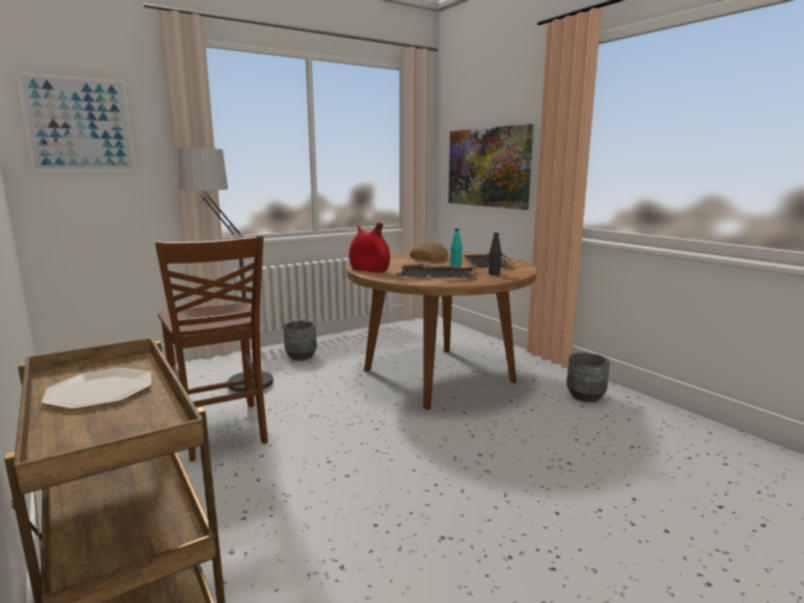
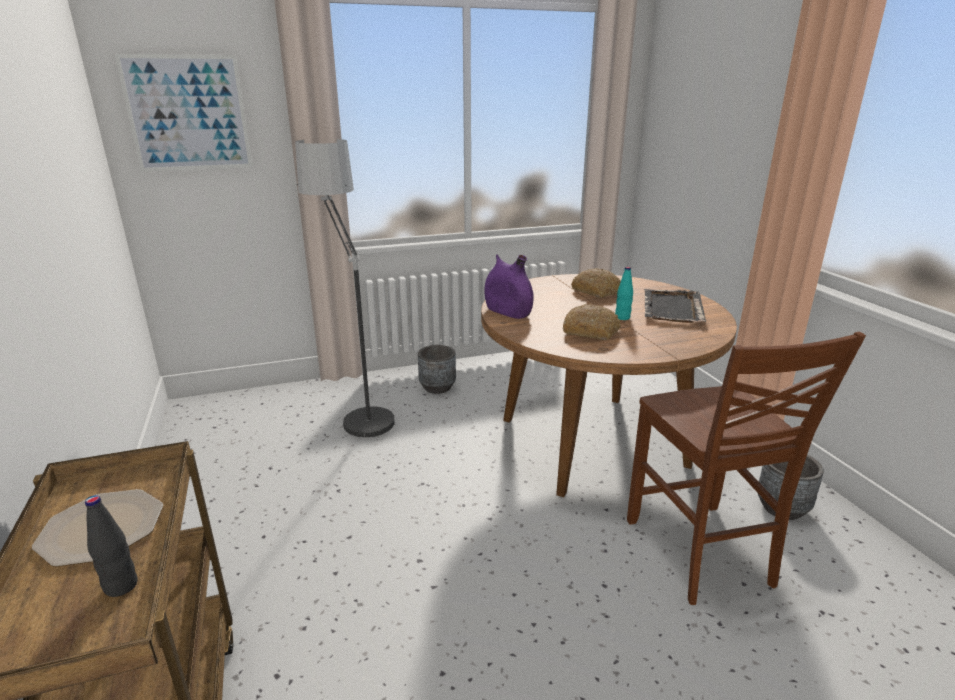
camera: 15 degrees right, 10 degrees up
brown chair [155,235,268,461] -> brown chair moved to [627,332,866,605]
red vase [349,222,390,272] -> purple vase [484,255,534,319]
black tray [397,265,475,278] -> bread [563,304,621,340]
picture [448,124,534,210] -> none
black bottle [488,232,501,275] -> black bottle moved to [85,495,138,597]

